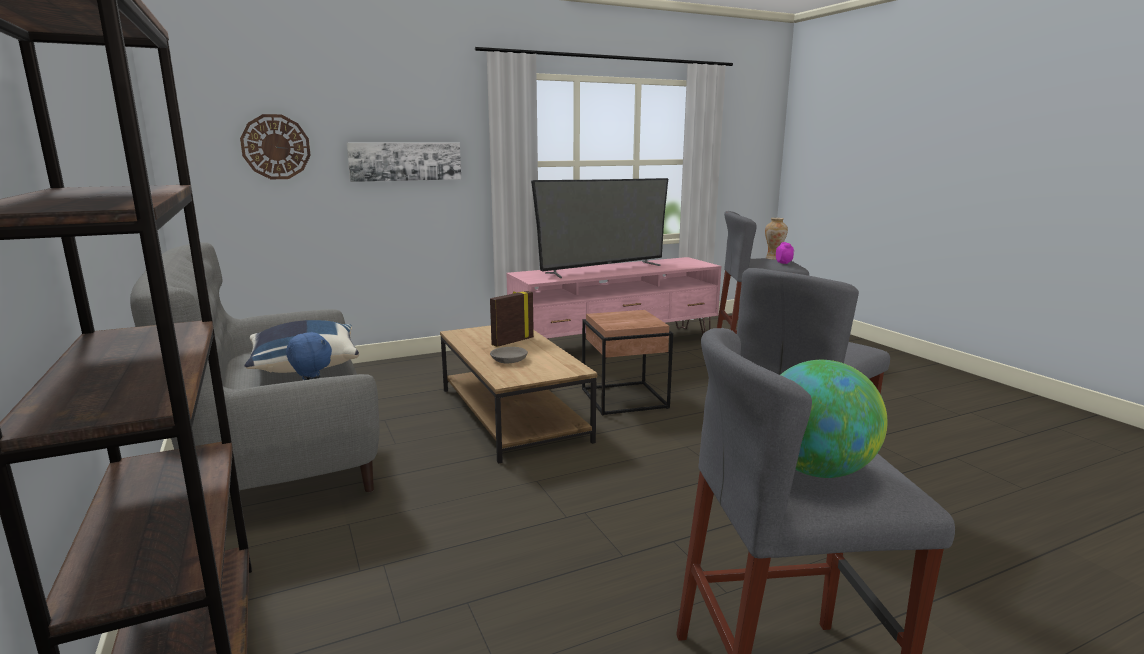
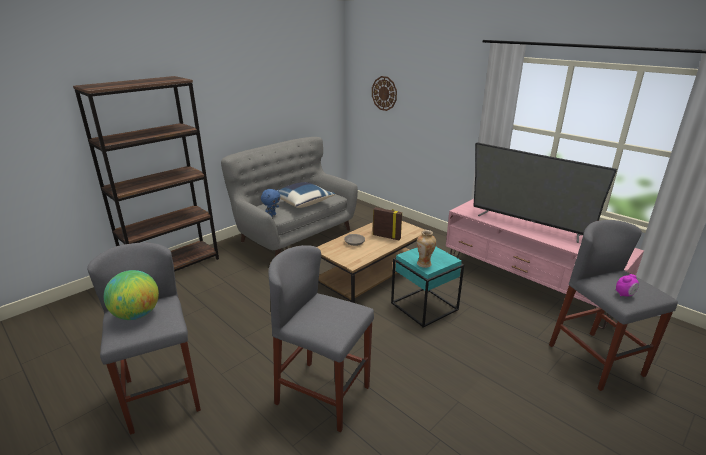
camera: 70 degrees right, 10 degrees up
picture [347,143,461,182] -> none
brown side table [582,310,673,416] -> turquoise side table [391,247,464,328]
vase [765,218,788,260] -> vase moved to [417,230,436,268]

